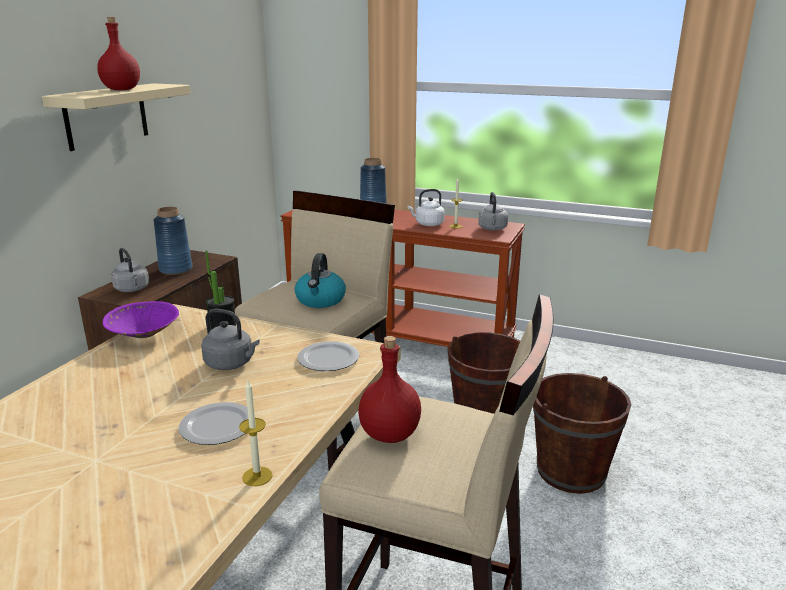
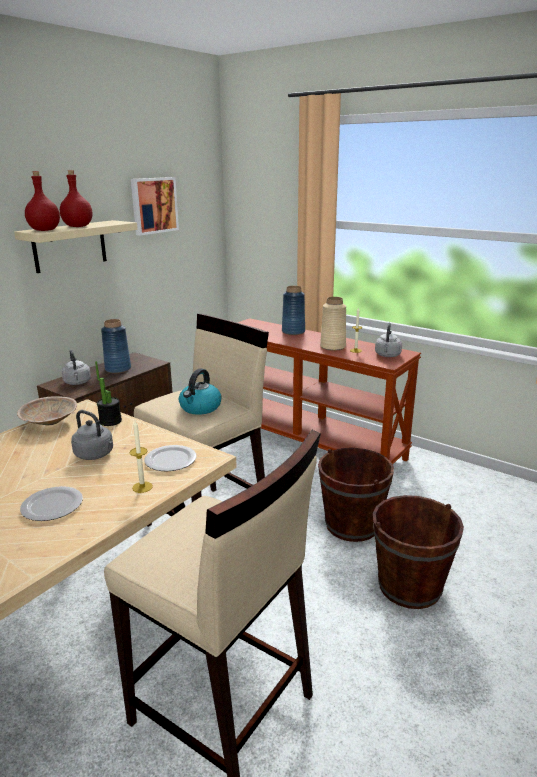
camera: 15 degrees right, 0 degrees up
purple bowl [103,301,179,338] -> beige bowl [17,396,77,425]
candle [239,380,273,486] -> candle moved to [130,421,153,493]
red bottle [358,336,421,443] -> red bottle moved to [25,171,60,231]
white kettle [408,189,445,226] -> beige vase [320,297,346,351]
none -> picture [131,177,179,236]

